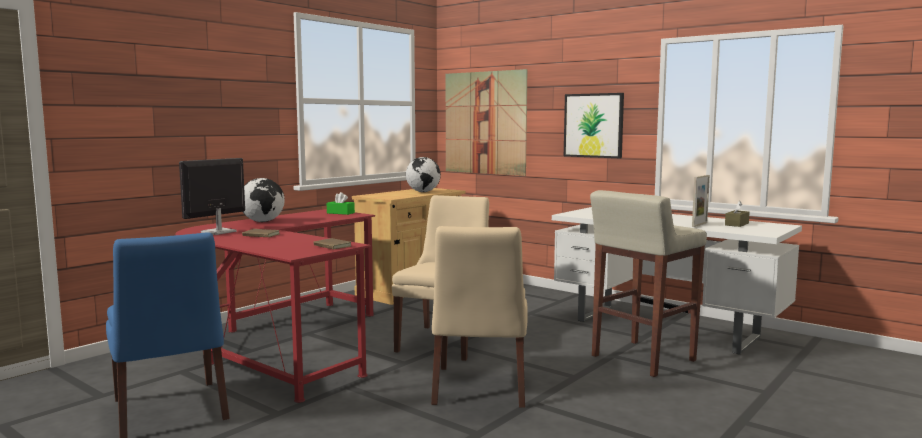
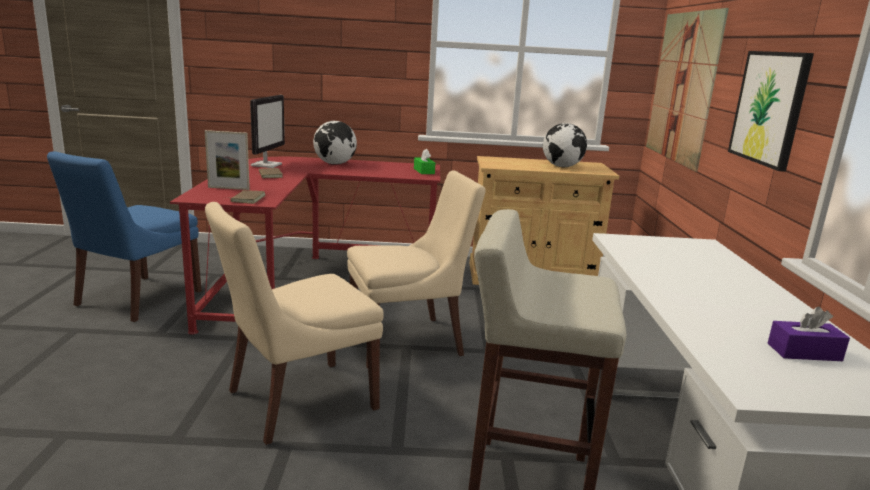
camera: 50 degrees right, 10 degrees up
monitor [179,158,245,235] -> monitor turned 105 degrees clockwise [250,95,285,168]
picture frame [692,175,710,227] -> picture frame moved to [205,130,250,190]
brown tissue box [725,201,750,227] -> purple tissue box [768,306,850,361]

